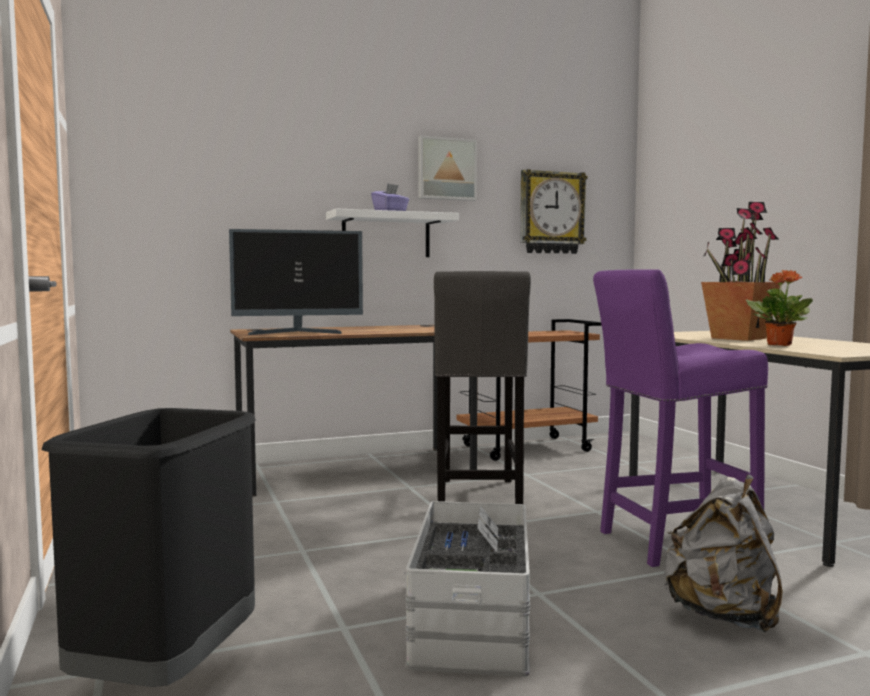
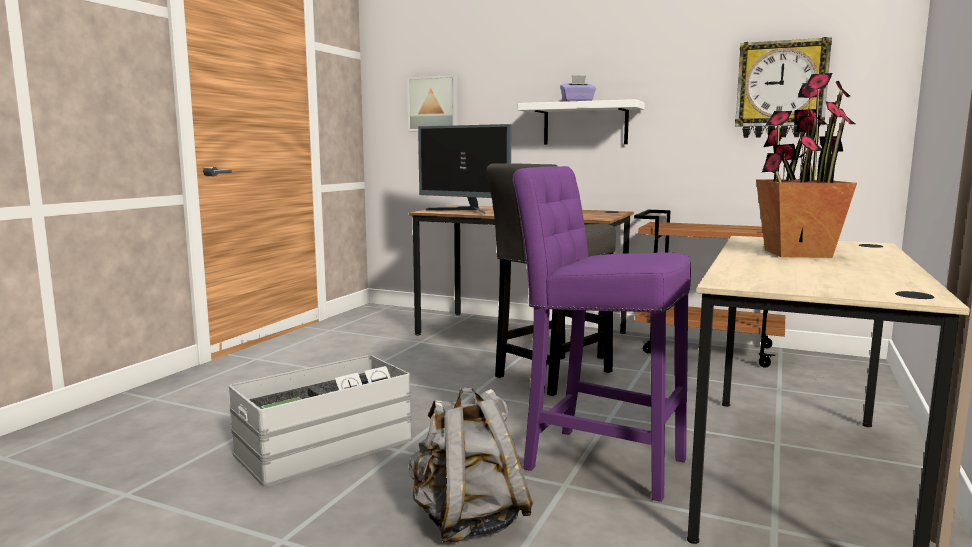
camera: 45 degrees right, 5 degrees up
black trash can [41,408,256,687] -> none
picture [418,136,477,201] -> picture moved to [407,75,458,131]
potted plant [746,270,813,346] -> none

